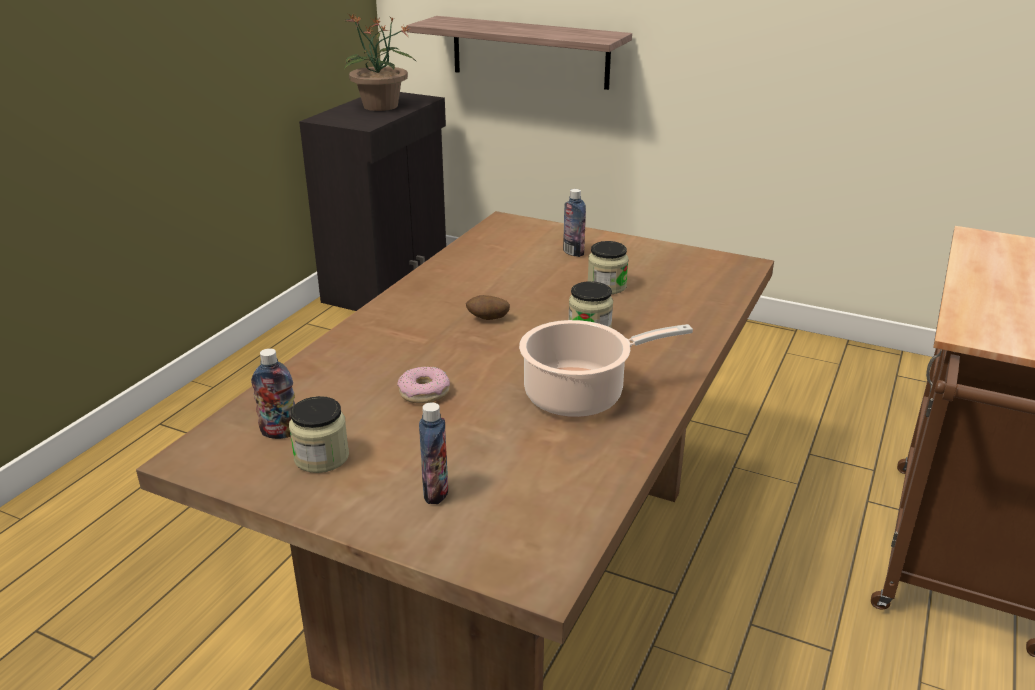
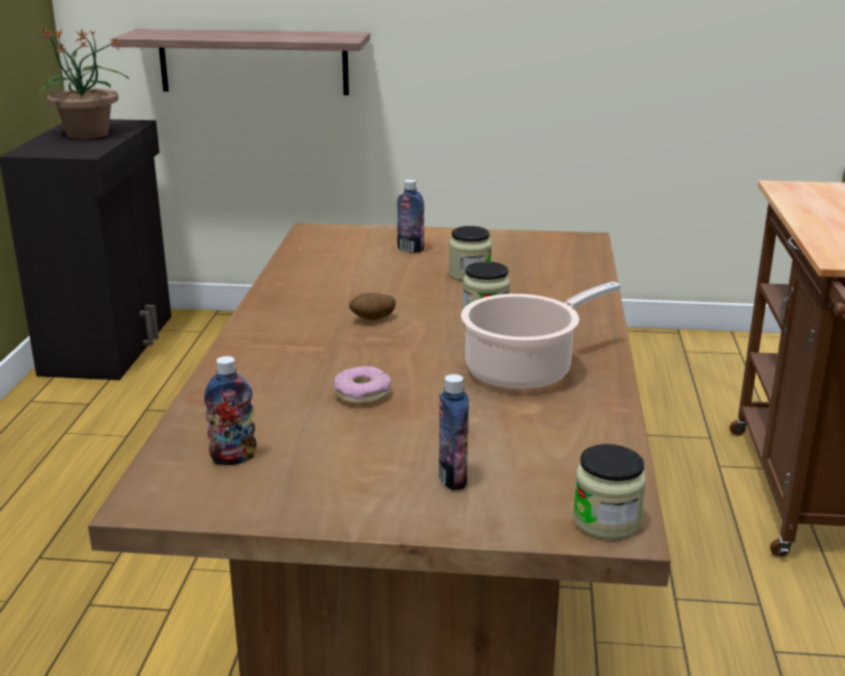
camera: 20 degrees left, 5 degrees down
jar [289,396,349,473] -> jar moved to [573,444,646,540]

